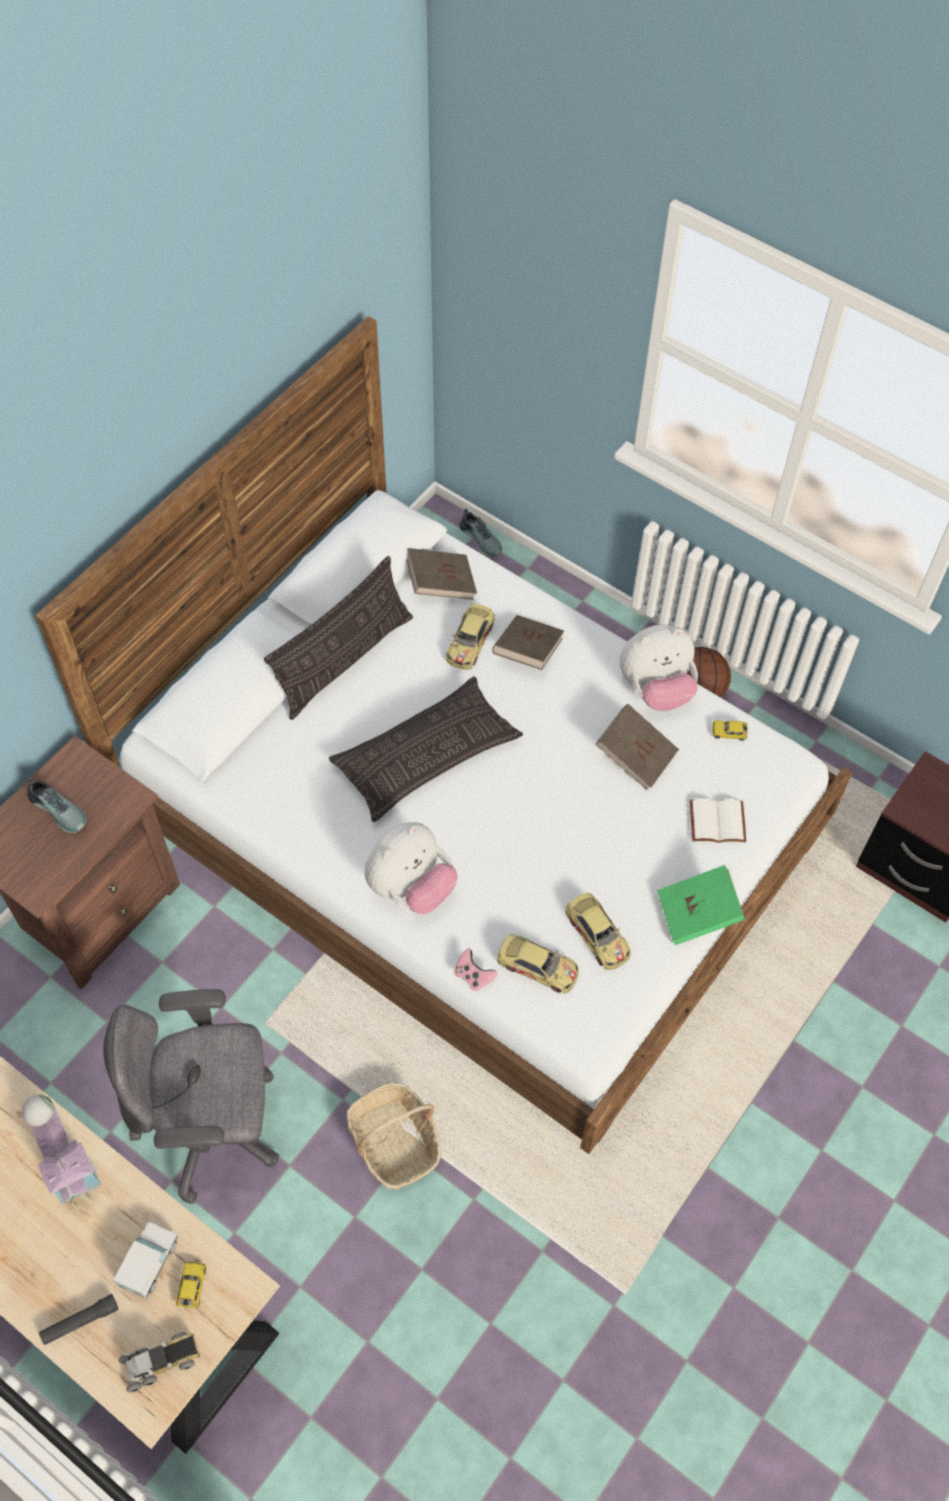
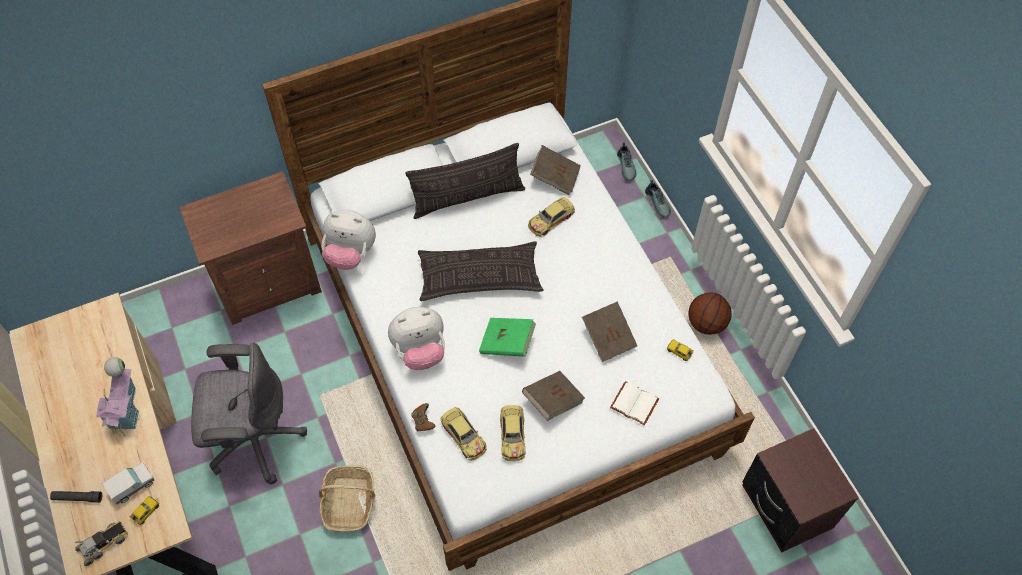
camera: 30 degrees right, 0 degrees up
shoe [28,777,86,833] -> shoe moved to [645,180,671,218]
grey office chair [103,989,280,1204] -> grey office chair turned 150 degrees clockwise [191,342,307,484]
toy truck [119,1332,200,1393] -> toy truck turned 45 degrees counterclockwise [74,521,128,566]
pink game controller [454,948,498,991] -> brown game controller [411,403,435,431]
brown book [492,615,564,670] -> brown book moved to [522,371,585,421]
plush toy [619,625,698,711] -> plush toy moved to [321,210,376,270]
green book [657,865,745,945] -> green book moved to [479,318,536,356]

